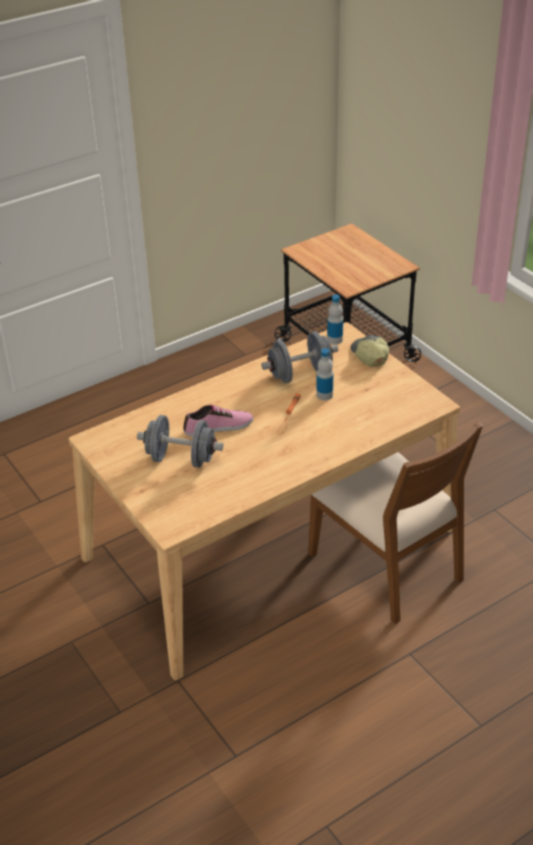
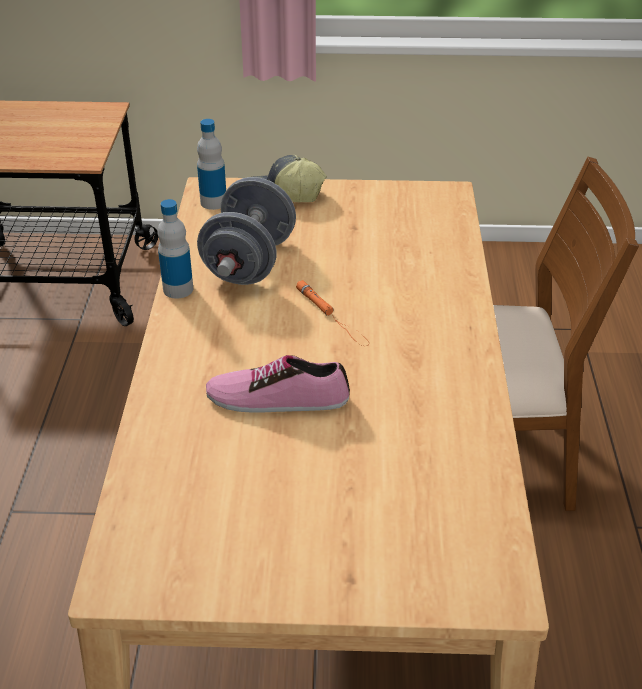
camera: 55 degrees left, 0 degrees up
grey dumbbell [137,415,223,468] -> none
shoe [183,405,253,437] -> shoe turned 105 degrees counterclockwise [206,355,350,413]
bottle [316,348,333,400] -> bottle moved to [158,199,193,299]

